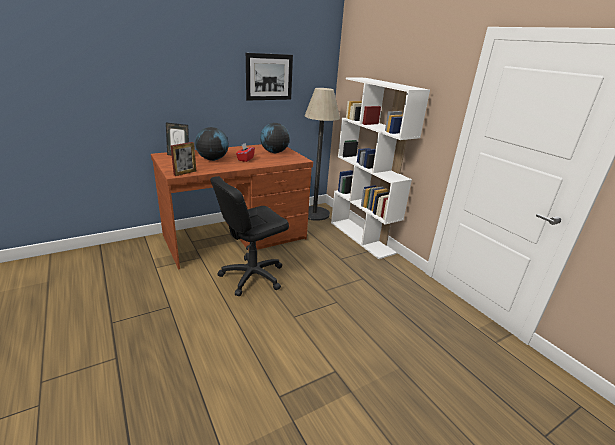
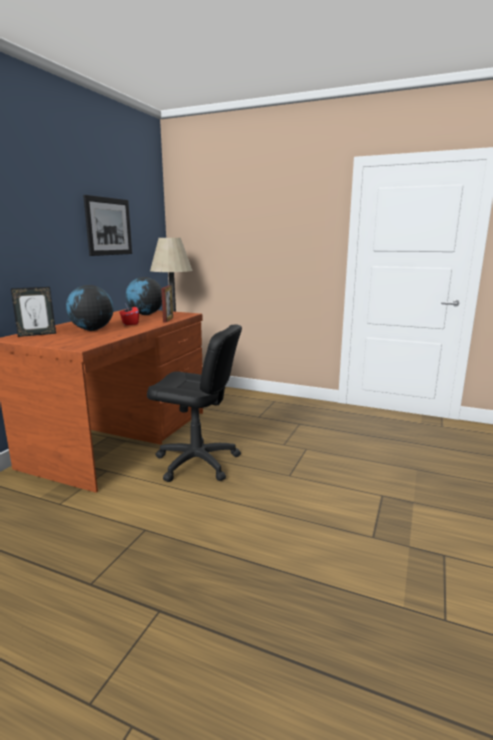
camera: 35 degrees left, 10 degrees down
picture frame [171,142,196,176] -> picture frame moved to [161,286,173,322]
black office chair [210,176,289,296] -> black office chair turned 90 degrees counterclockwise [147,325,242,482]
white bookcase [331,77,430,259] -> none

